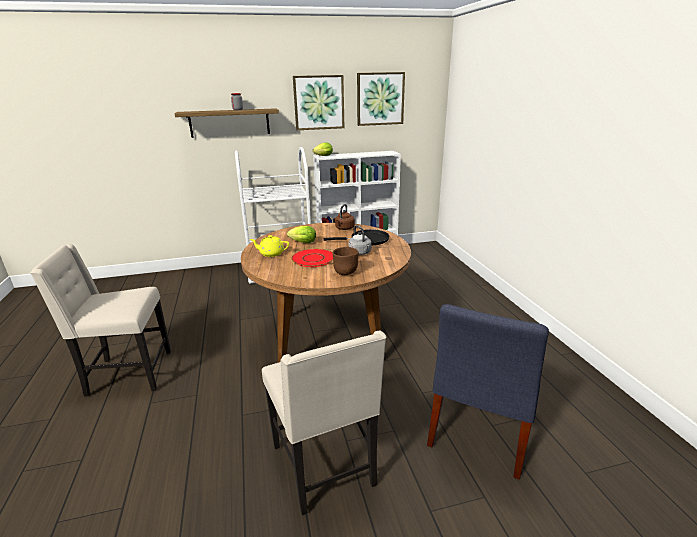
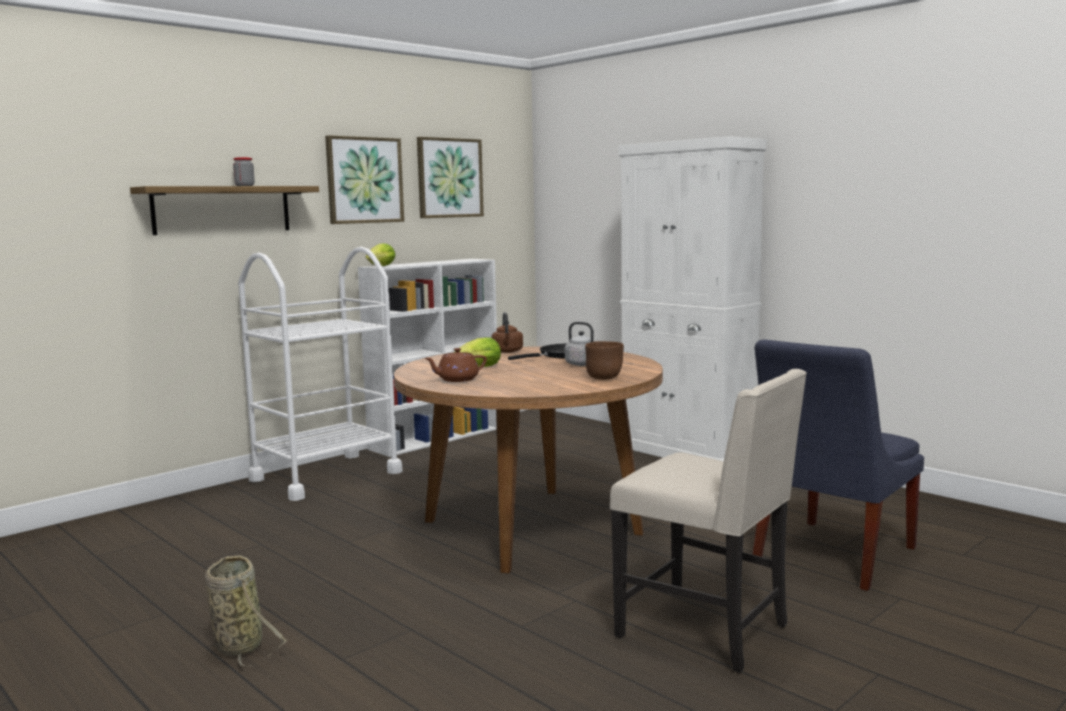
camera: 30 degrees left, 15 degrees down
beige chair [30,244,171,397] -> basket [205,555,287,667]
yellow teapot [250,235,289,257] -> brown teapot [424,348,487,382]
red plate [291,249,333,267] -> none
blue chair [427,304,549,479] -> blue chair turned 45 degrees clockwise [753,339,924,591]
none -> white cabinet [619,136,767,461]

